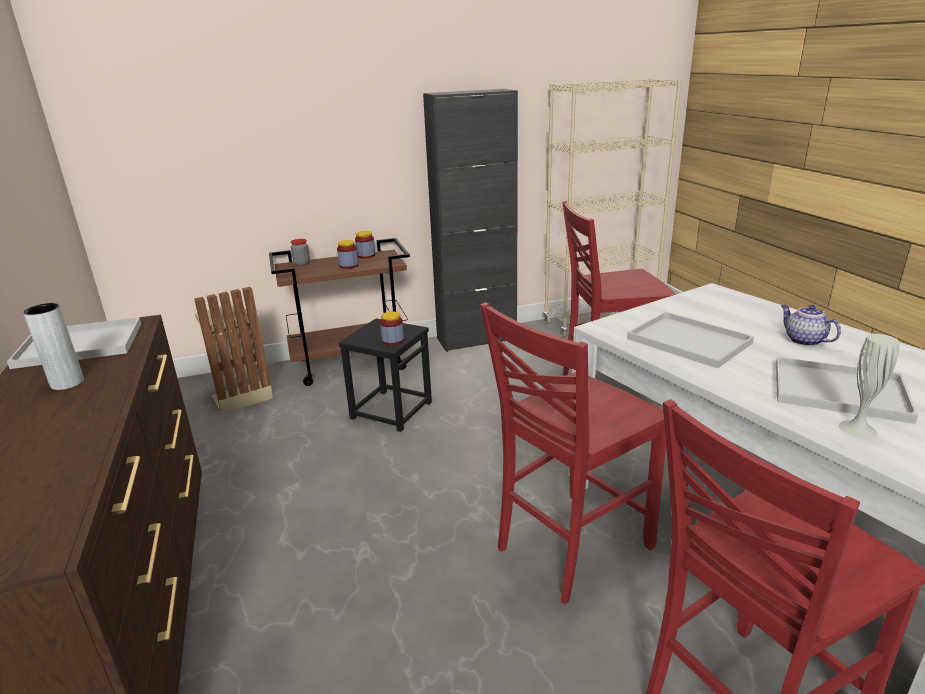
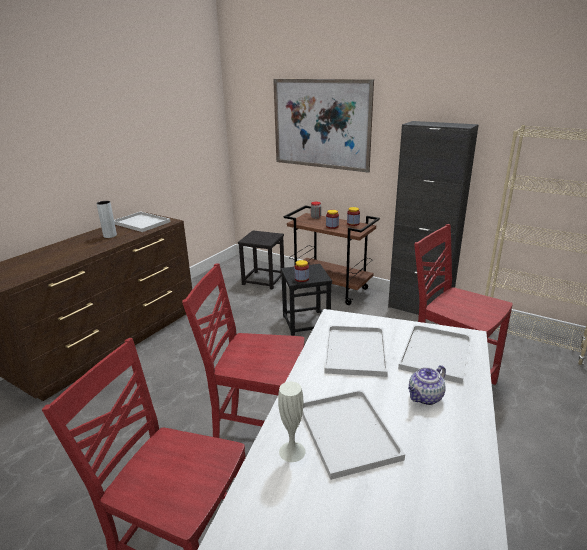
camera: 50 degrees right, 0 degrees up
beige trash can [194,287,273,414] -> black stool [238,230,284,290]
teapot [781,305,841,346] -> teapot turned 150 degrees counterclockwise [408,365,446,405]
none -> picture [273,79,374,173]
none -> white tray [398,324,471,384]

